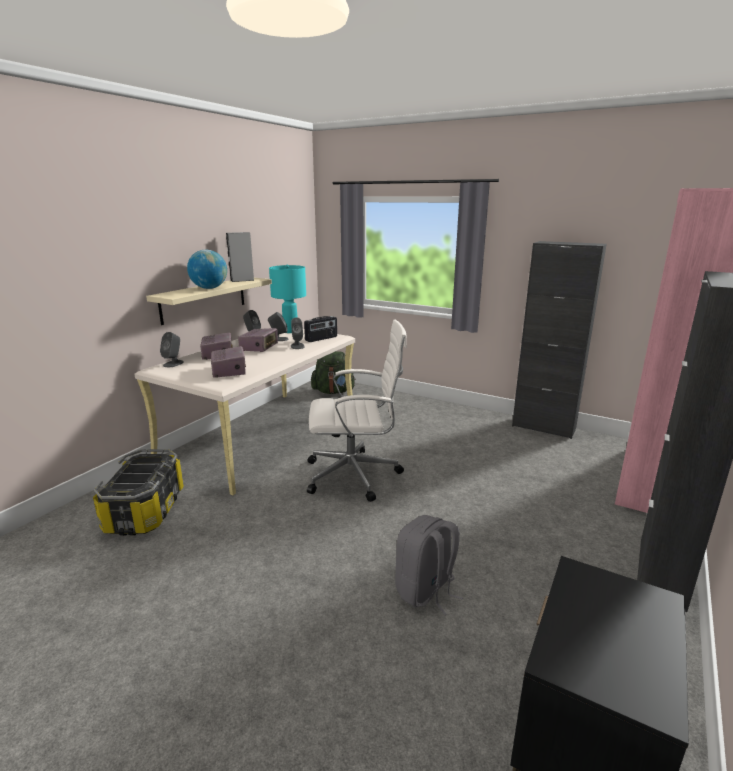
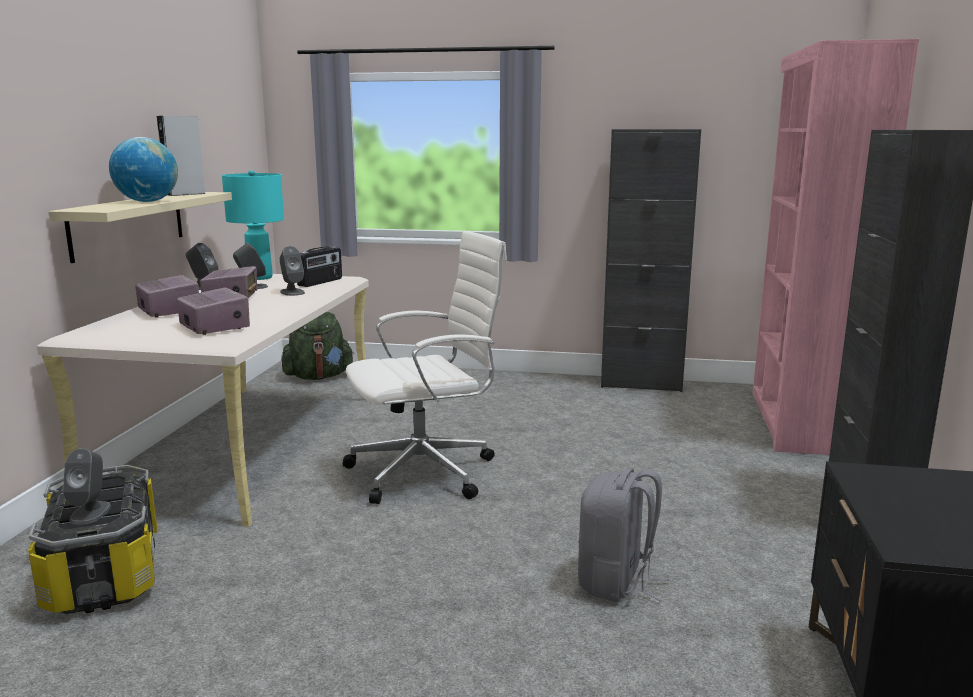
camera: 20 degrees left, 5 degrees down
grey speaker [160,332,184,367] -> grey speaker moved to [63,448,111,524]

